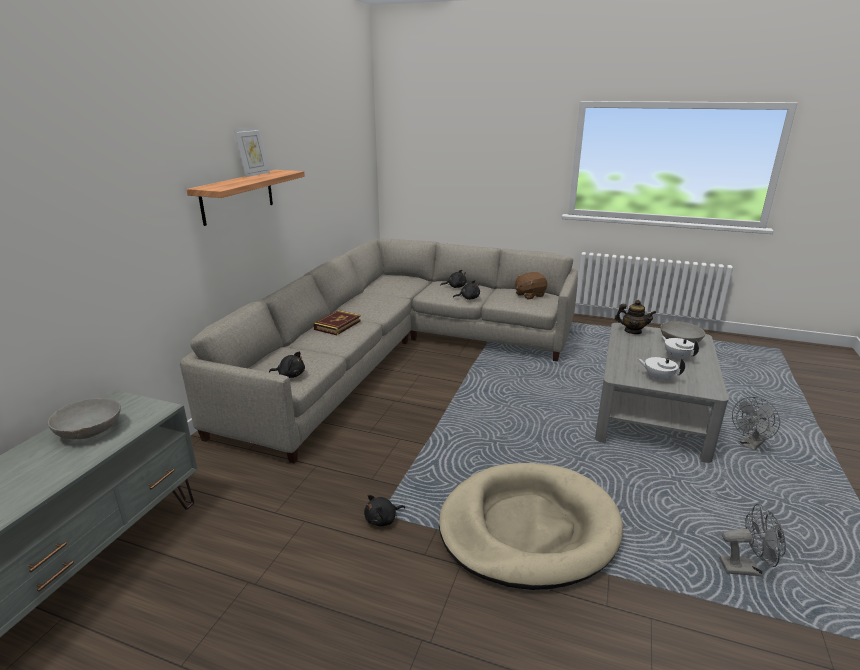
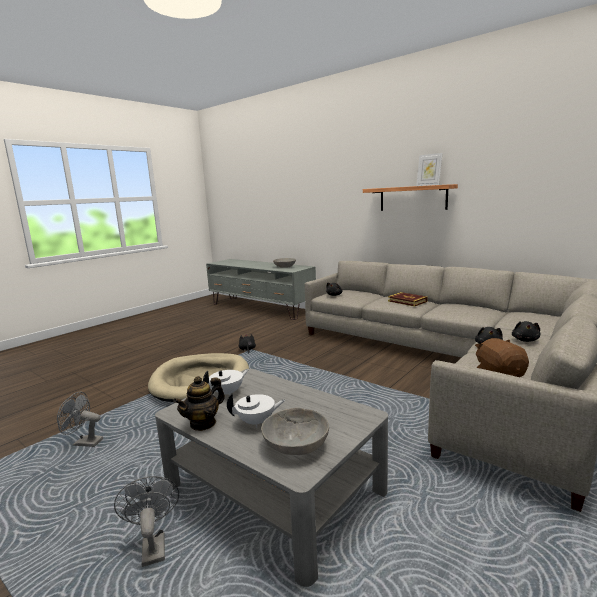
camera: 110 degrees right, 10 degrees down
teapot [615,300,656,334] -> teapot moved to [173,376,225,431]
grey fan [719,504,786,576] -> grey fan turned 75 degrees clockwise [57,392,103,447]

